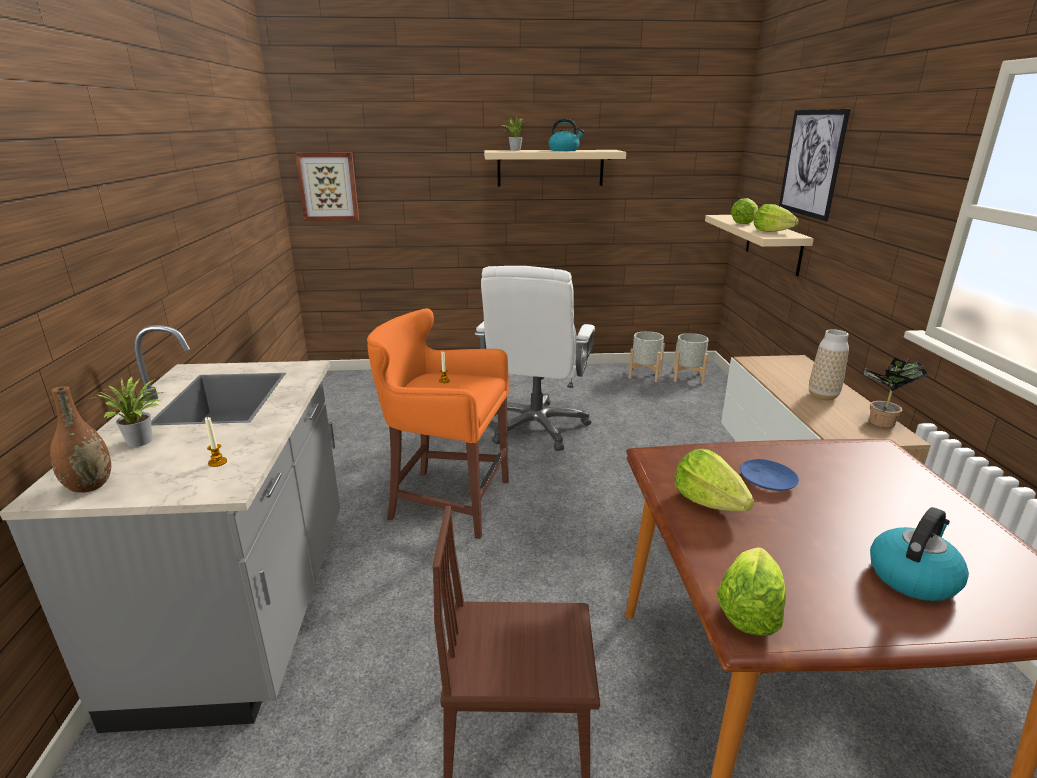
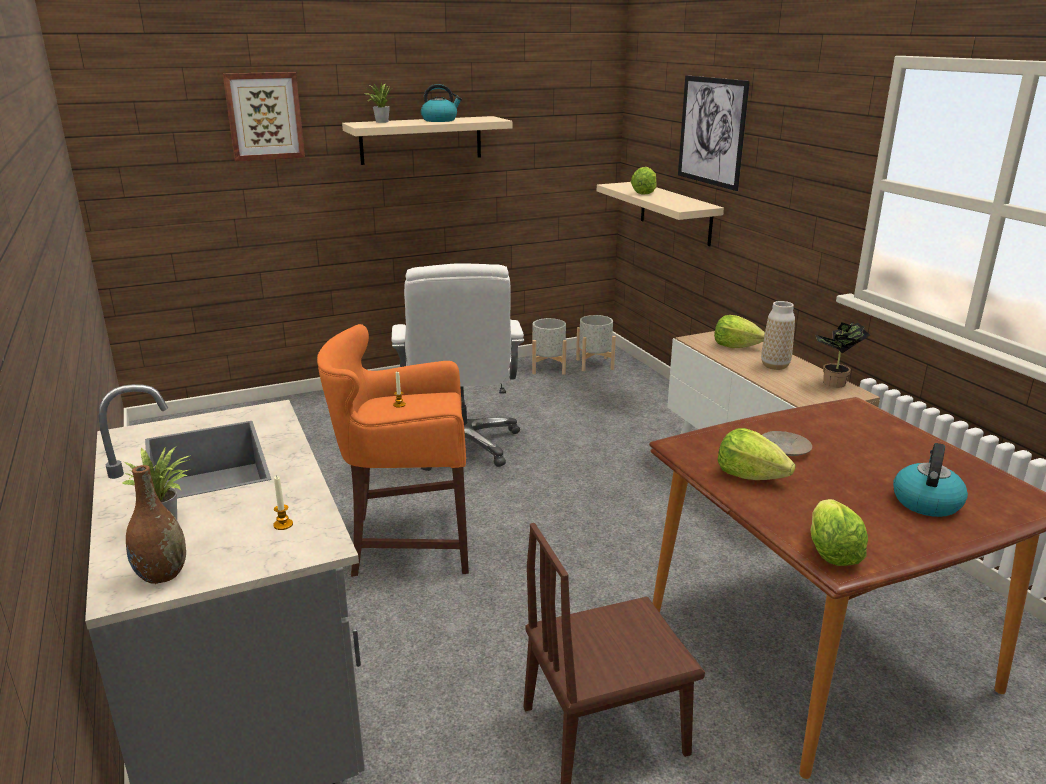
camera: 20 degrees left, 0 degrees up
picture [295,152,359,221] -> picture moved to [223,72,305,162]
blue plate [740,459,799,491] -> beige plate [762,431,812,456]
lettuce [754,204,799,232] -> lettuce moved to [714,315,765,348]

